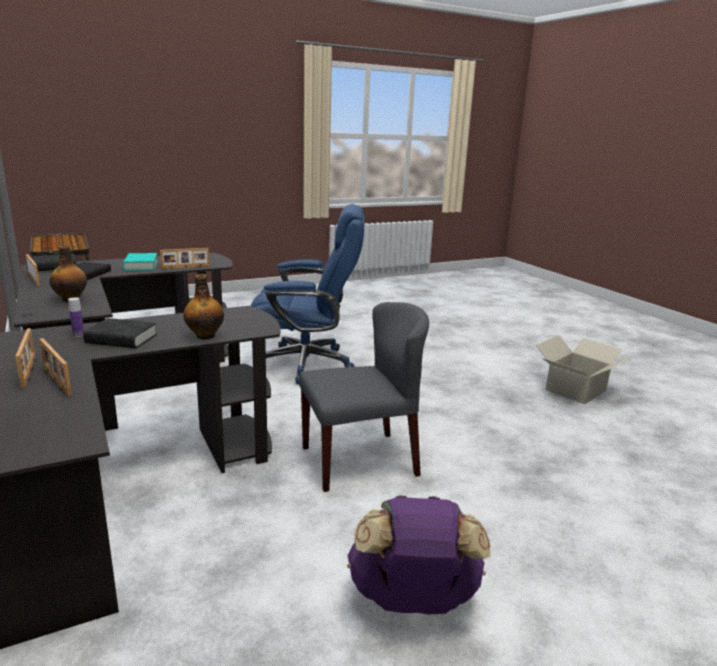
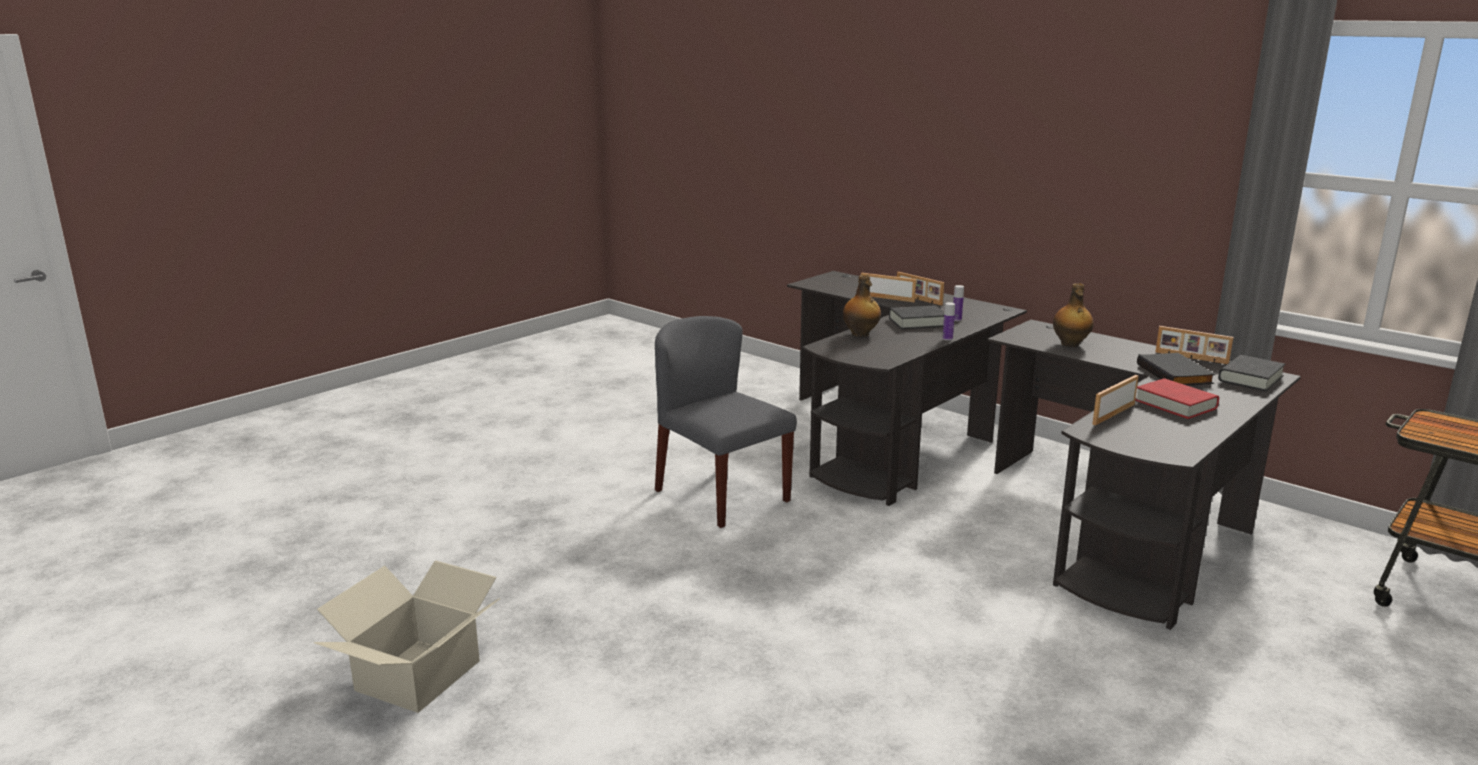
camera: 160 degrees right, 0 degrees up
turquoise book [123,253,158,270] -> red book [1135,378,1219,419]
blue office chair [251,204,365,384] -> none
grey chair [299,302,429,492] -> grey chair turned 90 degrees clockwise [655,316,797,528]
purple backpack [347,495,490,615] -> none
none -> bottle [943,302,955,341]

